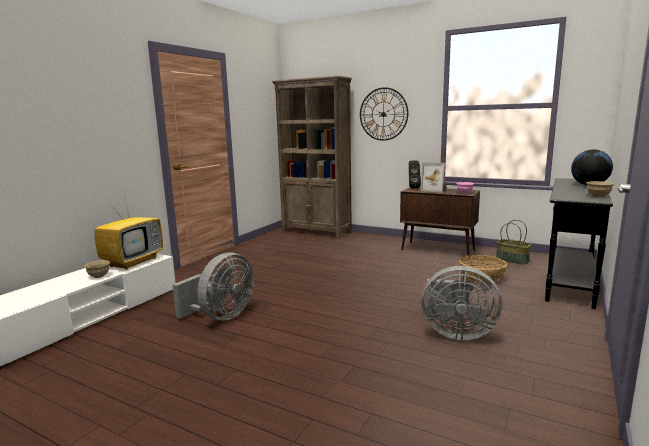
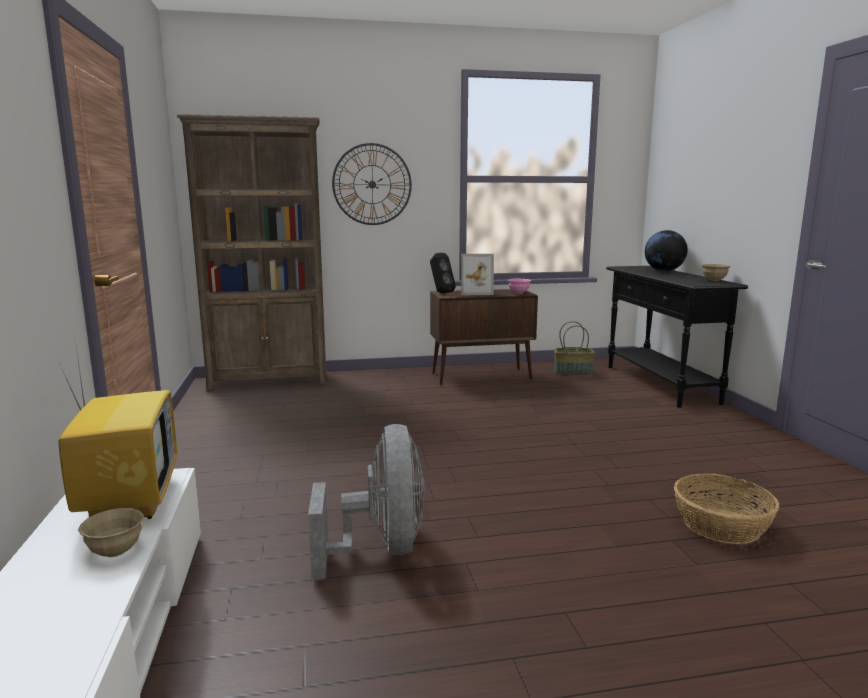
camera: 40 degrees left, 0 degrees up
grey fan [421,266,503,341] -> none
basket [459,255,507,283] -> basket moved to [674,473,780,544]

